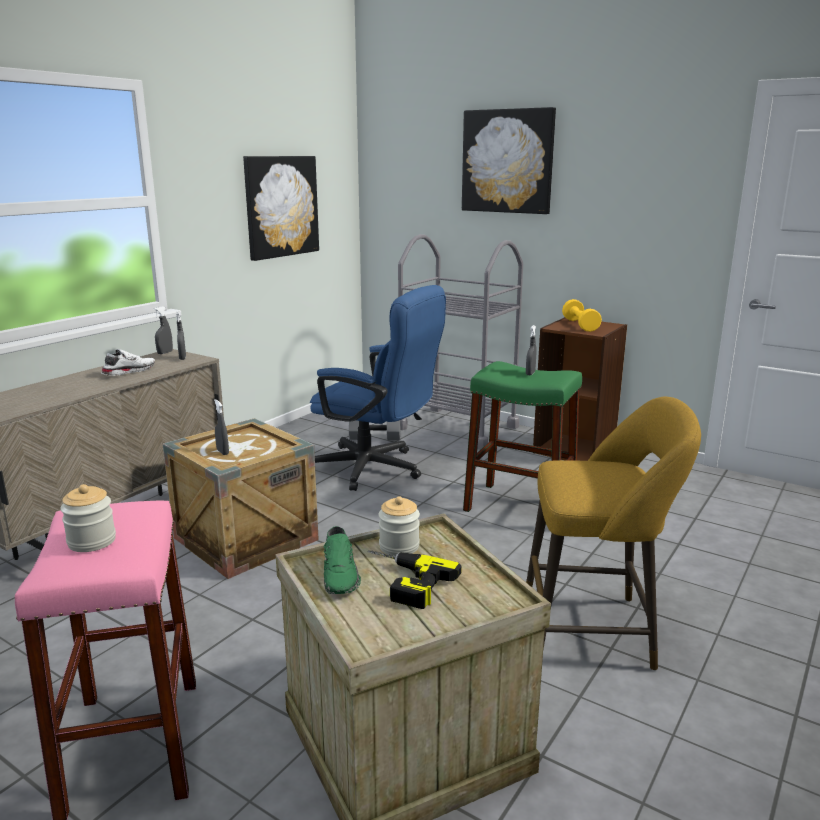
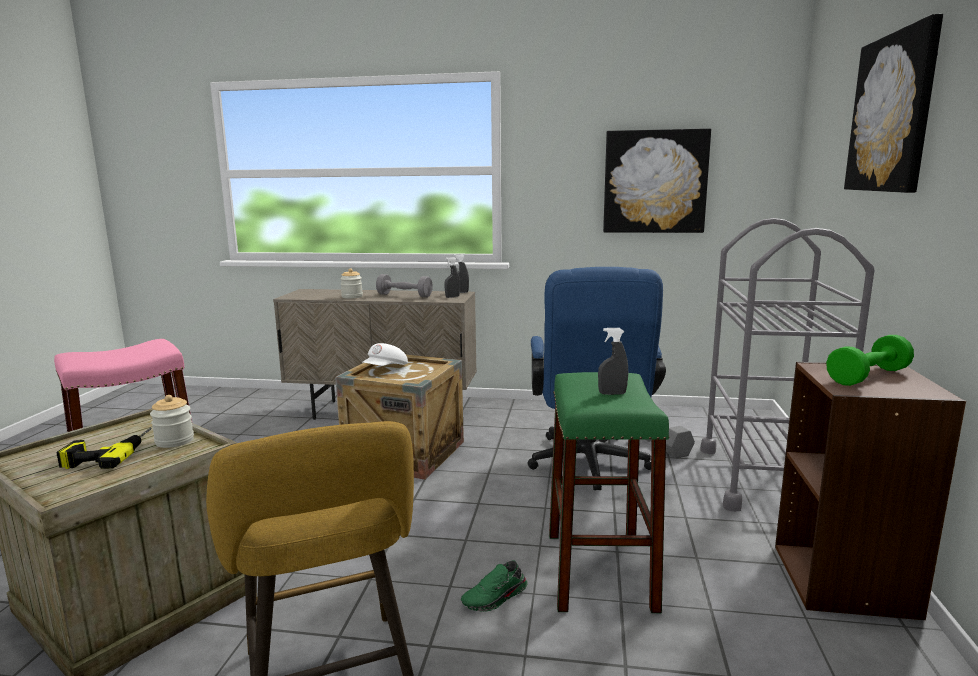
camera: 65 degrees right, 5 degrees down
jar [60,484,116,552] -> jar moved to [340,269,363,299]
white shoe [101,349,155,376] -> grey dumbbell [376,274,433,297]
grey spray bottle [214,399,229,455] -> white cap [363,343,408,366]
green shoe [323,526,361,594] -> green shoe moved to [461,561,528,612]
yellow dumbbell [562,299,602,332] -> green dumbbell [826,335,914,386]

